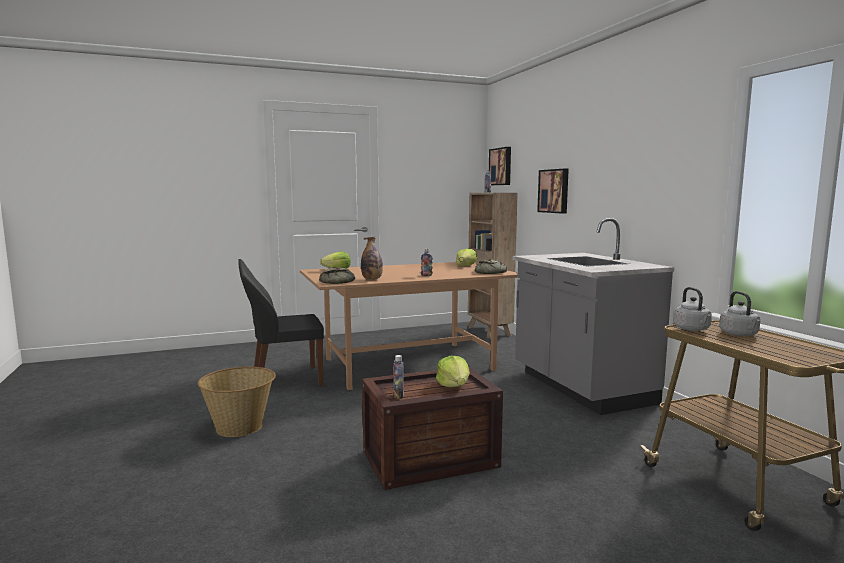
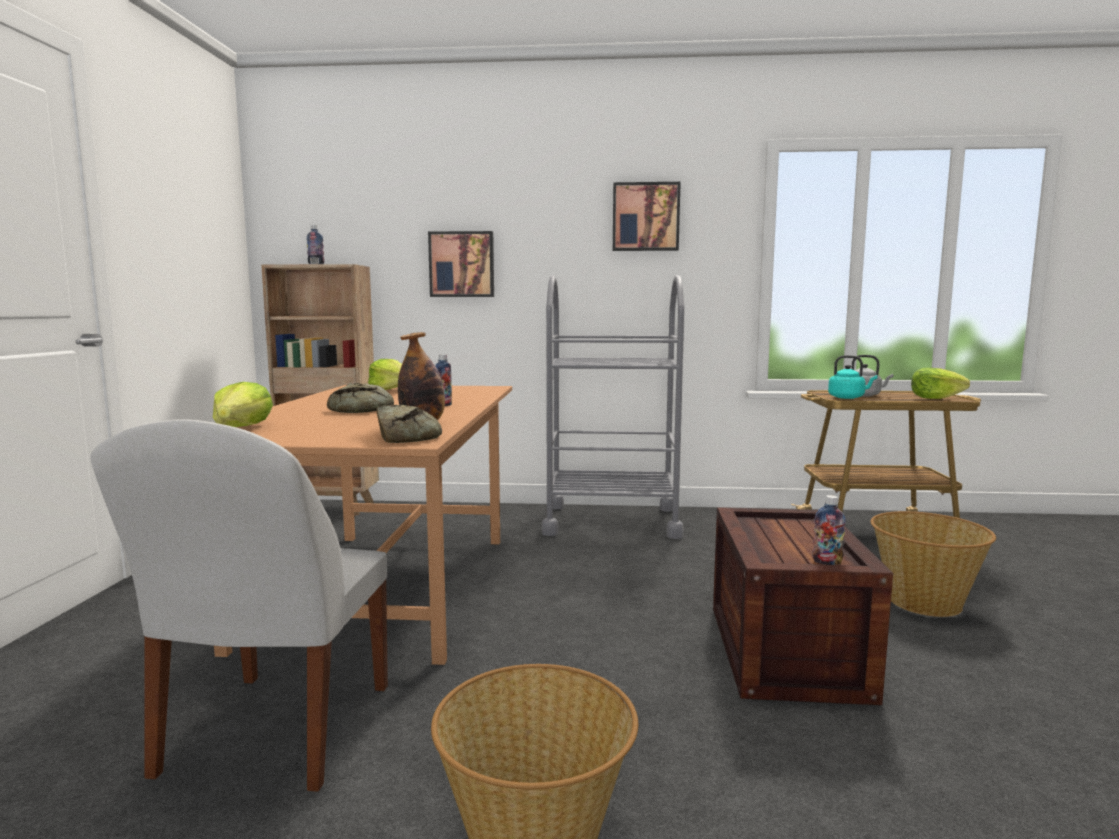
camera: 65 degrees left, 0 degrees up
black chair [238,259,324,386] -> white chair [90,419,388,792]
lettuce [436,356,470,387] -> lettuce moved to [911,368,970,399]
bread [475,259,507,274] -> bread moved to [327,383,394,413]
picture [489,147,511,185] -> picture moved to [613,182,681,251]
grey counter [513,218,674,415] -> grey cart [542,275,685,539]
grey kettle [673,287,712,331] -> turquoise kettle [828,355,877,399]
none -> basket [870,511,996,617]

